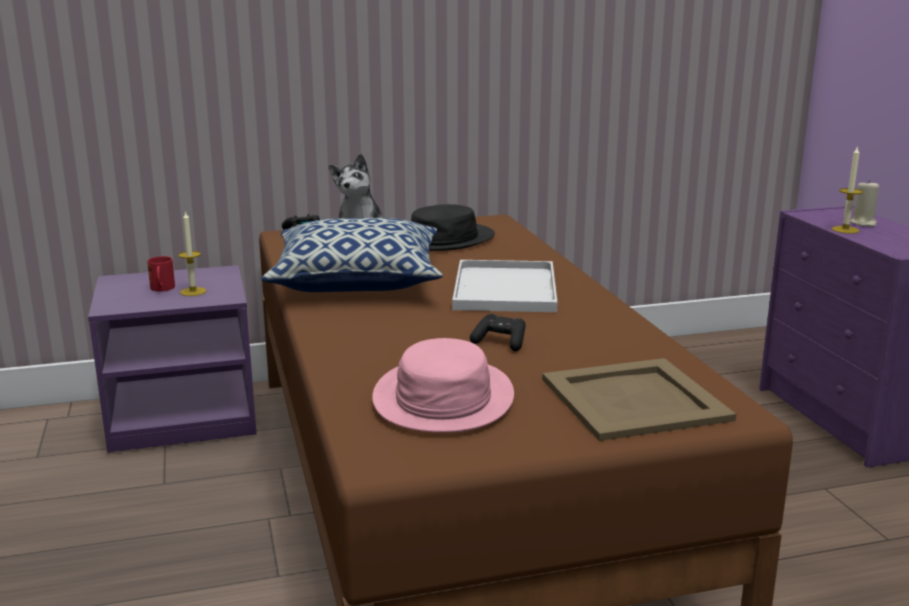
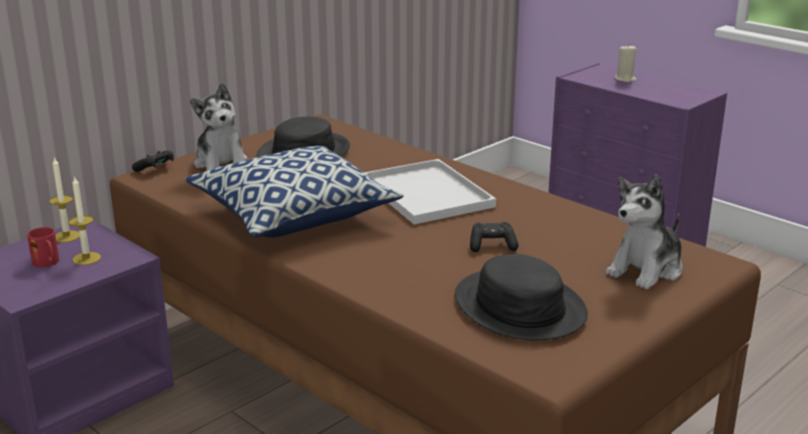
camera: 30 degrees left, 5 degrees up
pink hat [372,338,514,433] -> black hat [455,254,588,340]
beige tray [542,358,736,441] -> plush toy [606,174,682,289]
candle [832,146,863,234] -> candle moved to [49,157,80,242]

